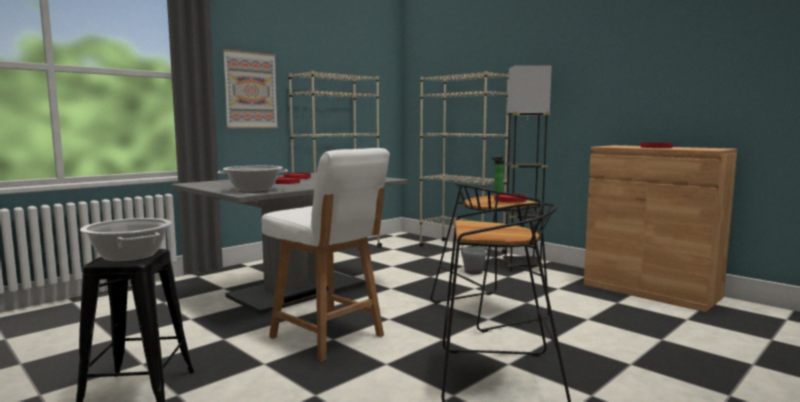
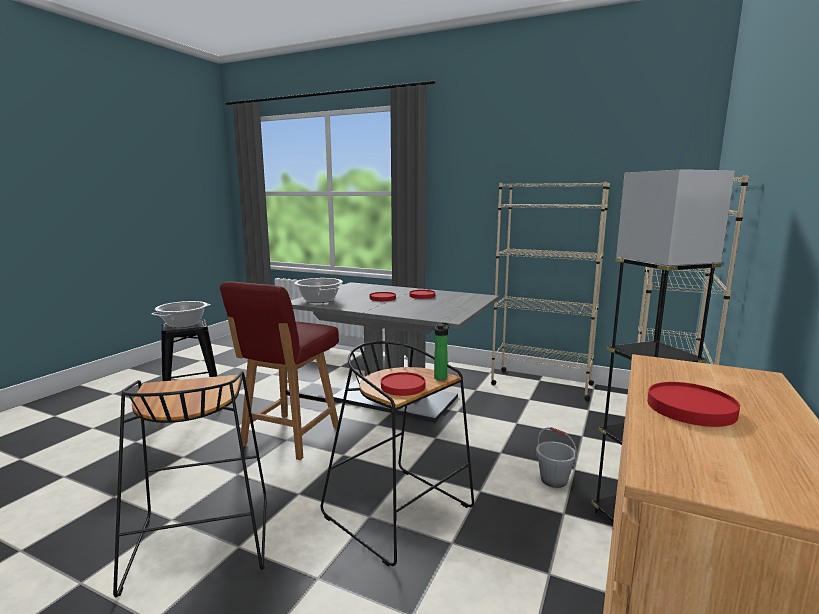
camera: 70 degrees right, 5 degrees up
picture [223,49,278,128] -> none
white chair [261,148,390,362] -> red chair [220,282,339,460]

